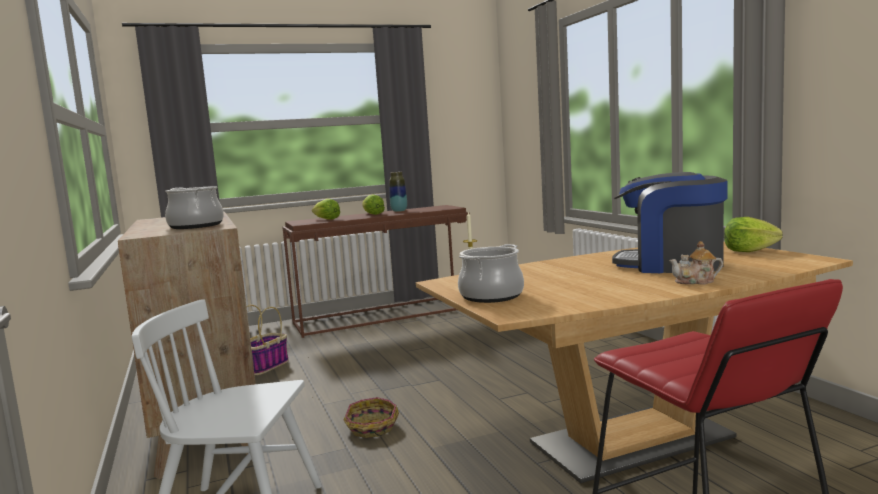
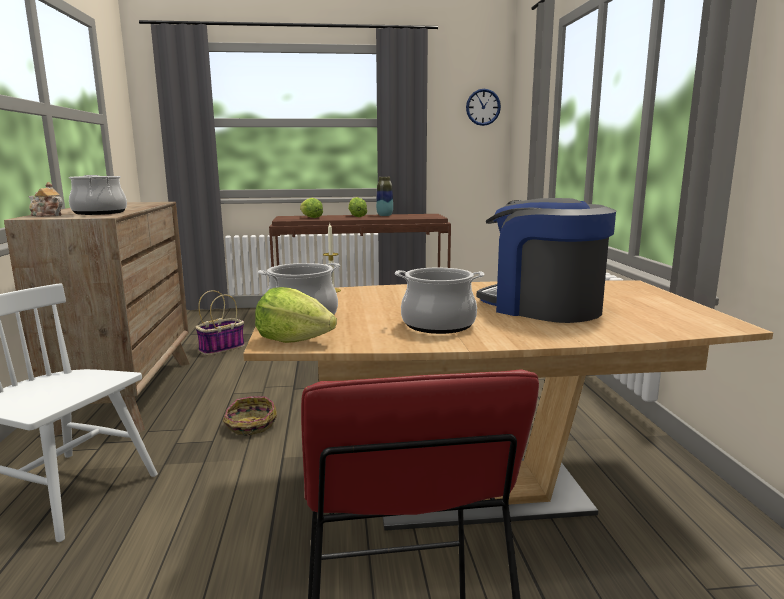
camera: 15 degrees right, 5 degrees up
teapot [669,241,723,284] -> teapot moved to [28,182,63,217]
lettuce [724,217,783,252] -> lettuce moved to [255,287,337,343]
none -> cooking pot [395,268,485,334]
none -> wall clock [466,89,501,126]

